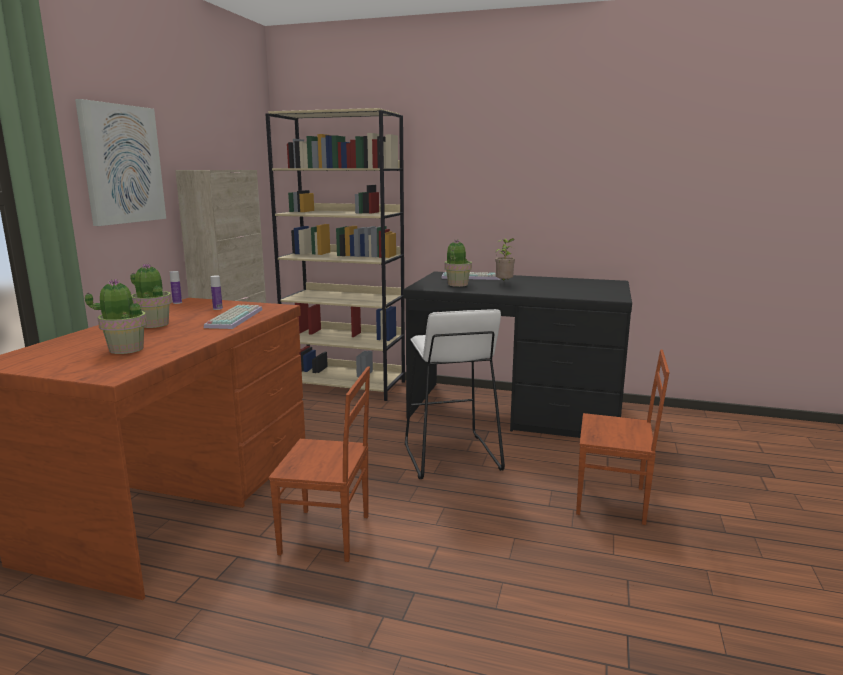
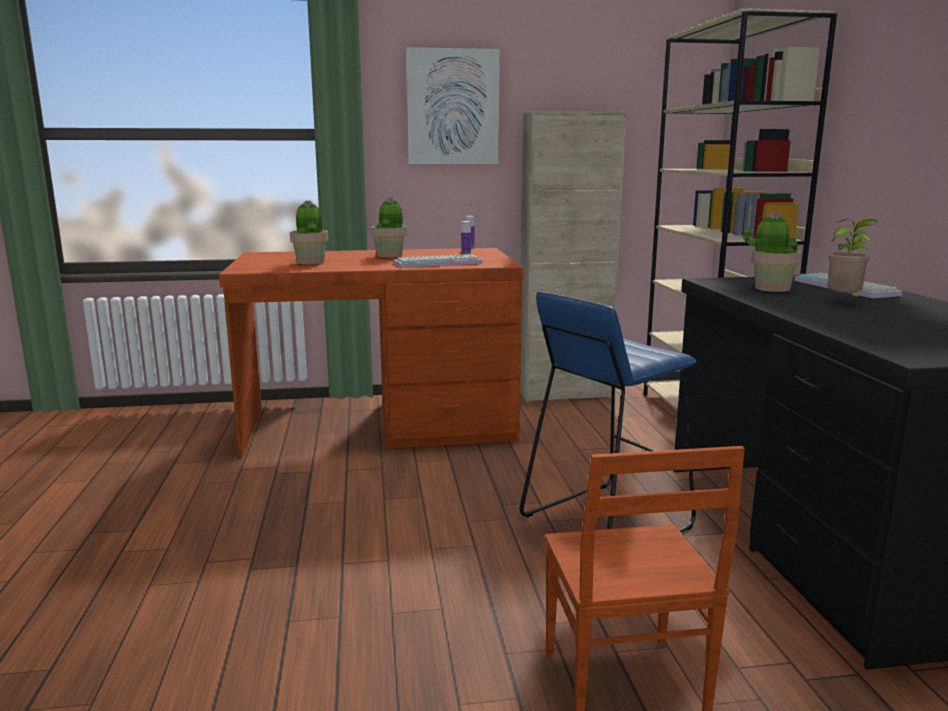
camera: 65 degrees right, 0 degrees up
brown chair [269,366,370,562] -> none
white stool [405,309,505,479] -> blue stool [520,292,697,533]

